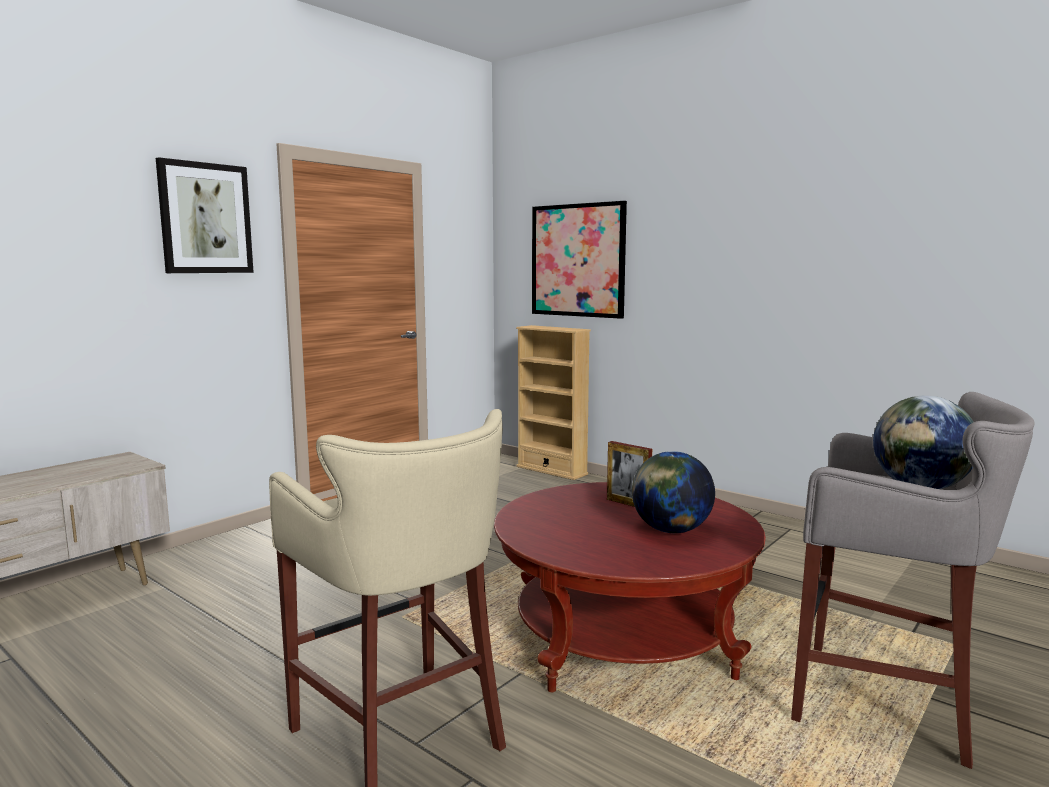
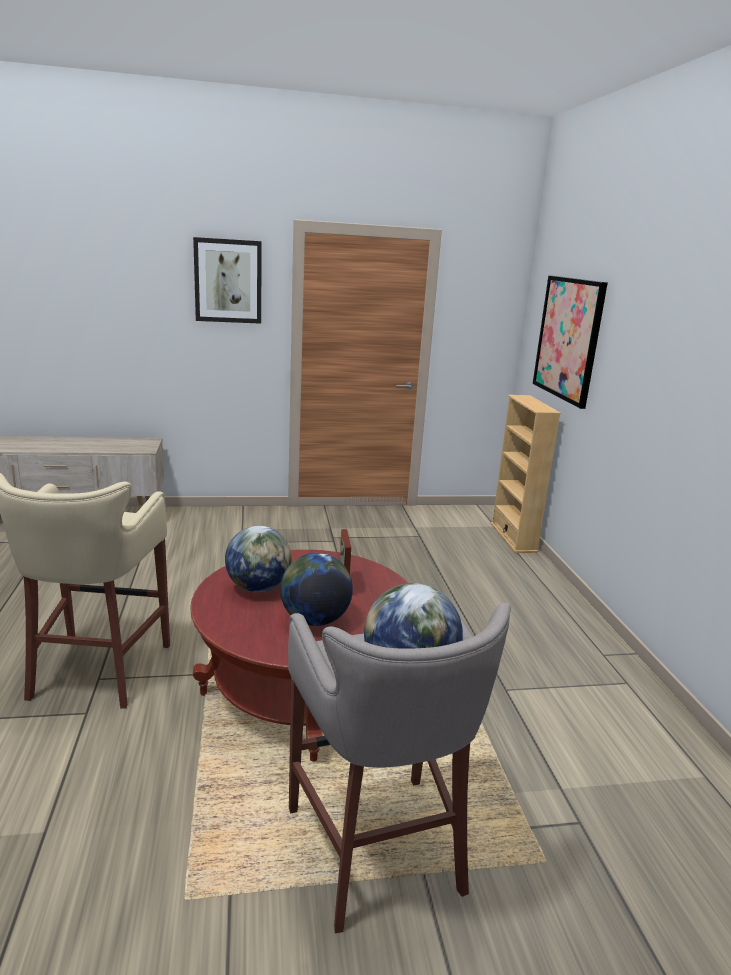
camera: 40 degrees right, 10 degrees up
none -> globe [225,526,291,592]

